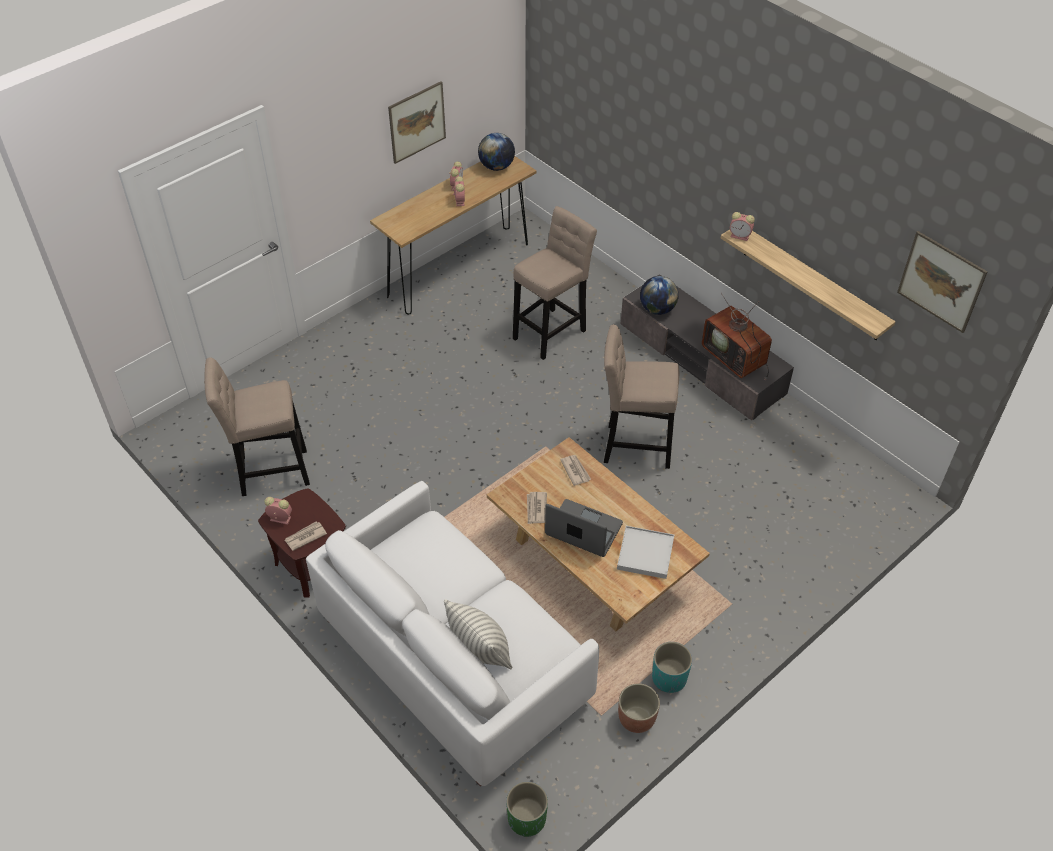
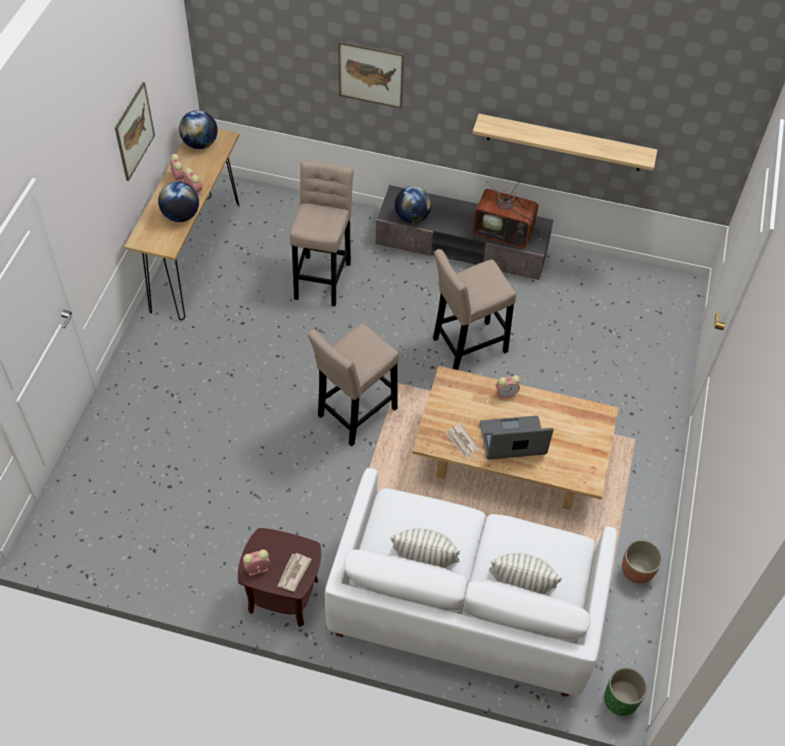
camera: 35 degrees left, 5 degrees up
beige stool [204,357,310,496] -> beige stool moved to [308,323,399,447]
newspaper [560,455,591,486] -> none
white tray [617,526,674,579] -> none
turquoise planter [652,642,692,693] -> none
alarm clock [730,212,755,241] -> alarm clock moved to [496,375,520,399]
picture [897,231,988,333] -> picture moved to [338,41,404,108]
none -> globe [158,181,199,222]
none -> pillow [390,528,460,568]

